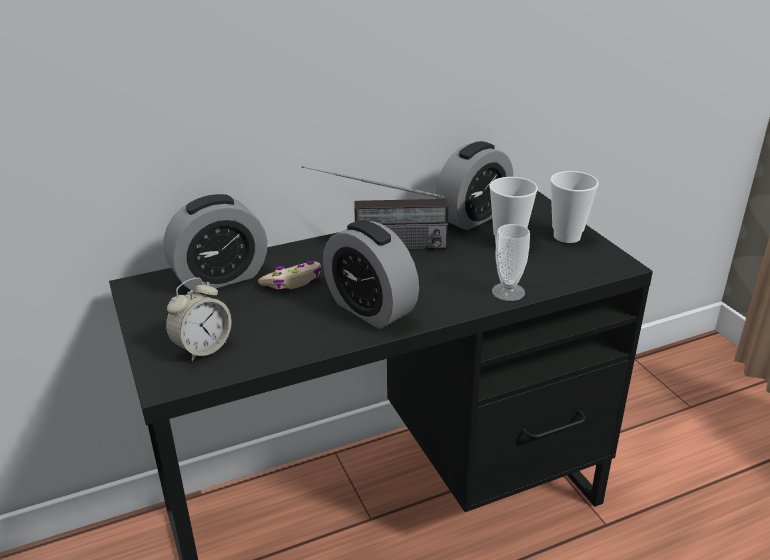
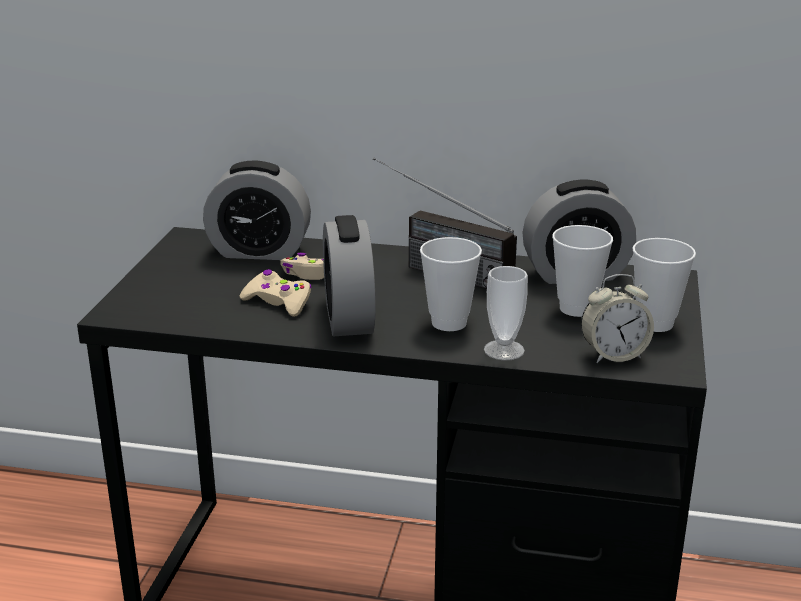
camera: 35 degrees right, 5 degrees down
alarm clock [165,277,231,362] -> alarm clock moved to [581,274,654,363]
none -> beige game controller [240,269,312,317]
none -> cup [420,237,482,331]

